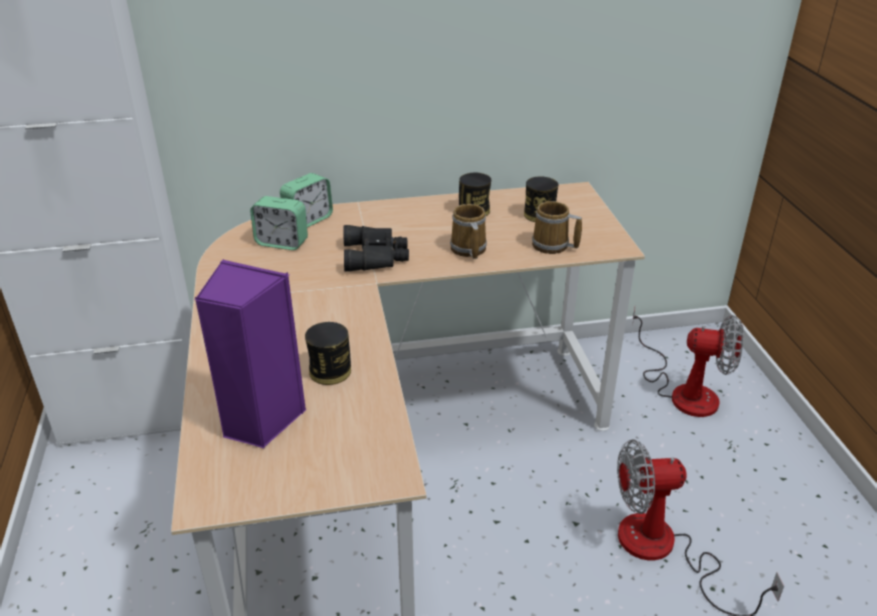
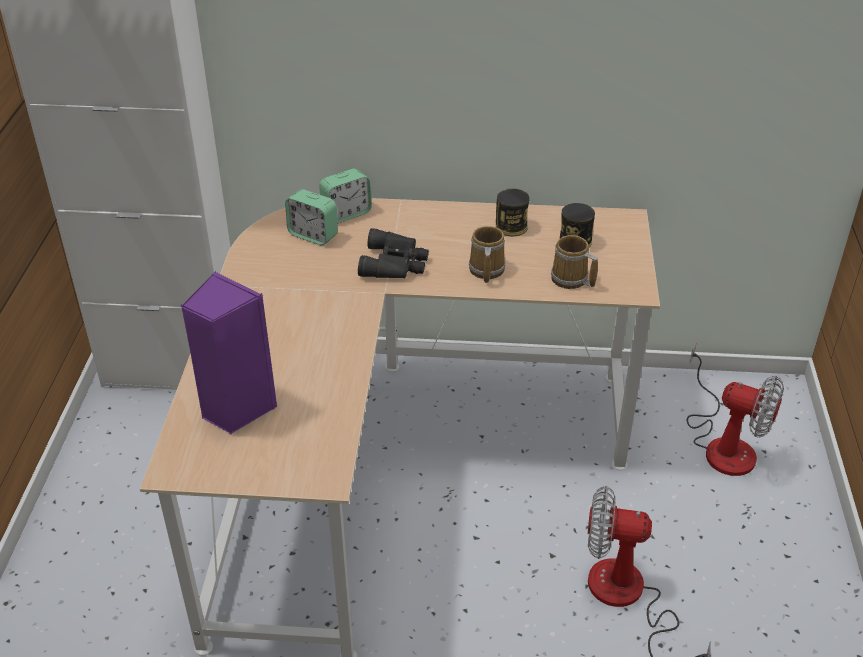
camera: 15 degrees right, 5 degrees up
can [305,322,351,385] -> none

